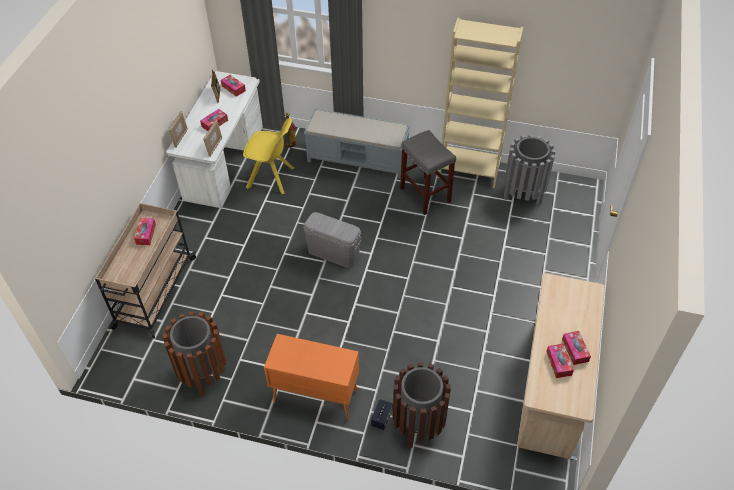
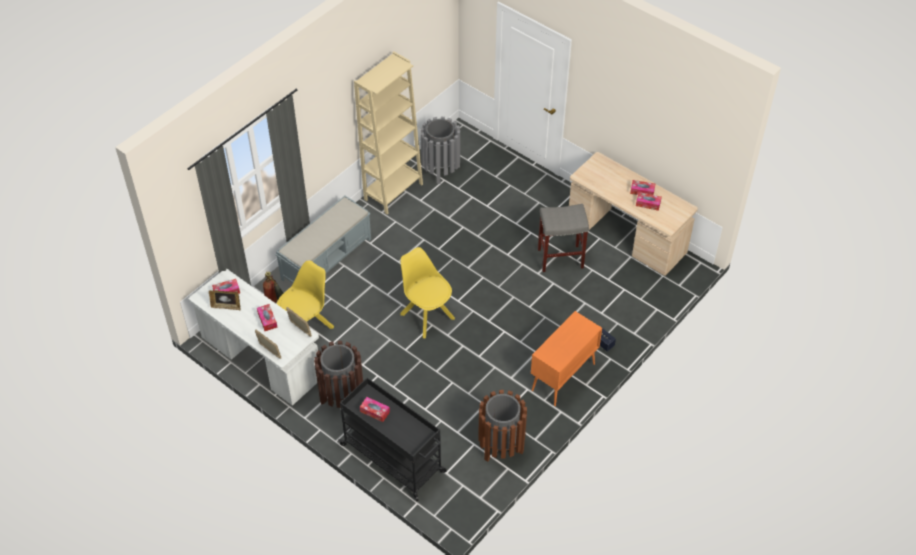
camera: 65 degrees left, 0 degrees up
beige cart [95,203,196,339] -> black cart [338,378,447,501]
grey storage box [303,212,362,268] -> yellow chair [400,247,455,339]
brown trash can [393,362,451,448] -> brown trash can moved to [314,341,363,408]
grey stool [400,130,456,215] -> grey stool moved to [538,204,589,272]

